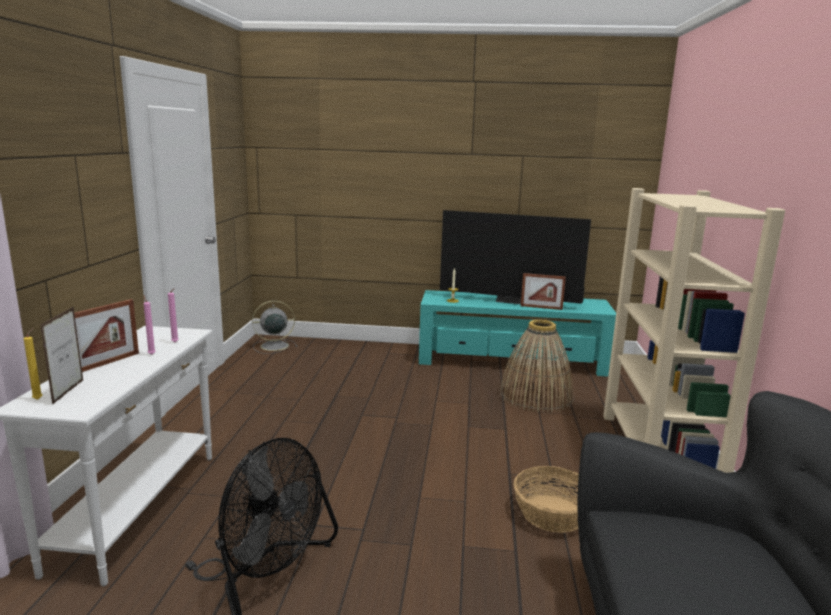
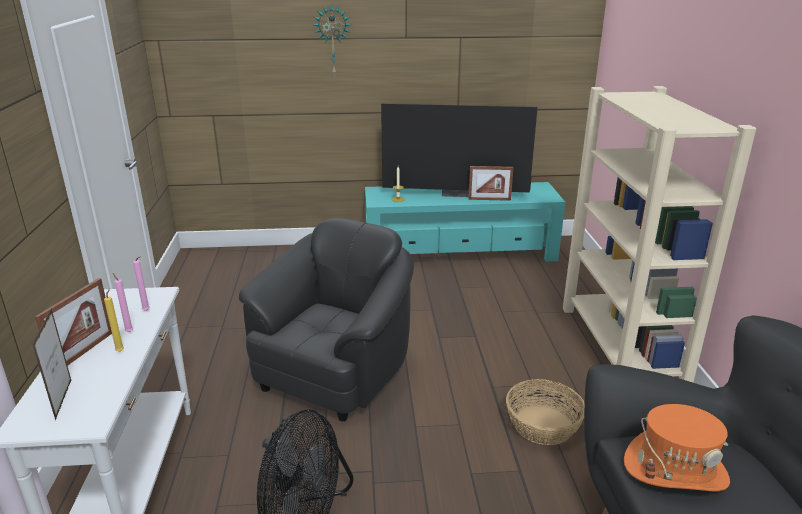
camera: 10 degrees left, 10 degrees up
yellow candle [24,328,42,400] -> yellow candle moved to [104,288,124,352]
grey fan [252,301,297,354] -> none
basket [499,320,573,413] -> none
none -> black armchair [239,218,414,421]
none -> wall clock [314,4,351,76]
none -> orange hat [624,404,730,491]

